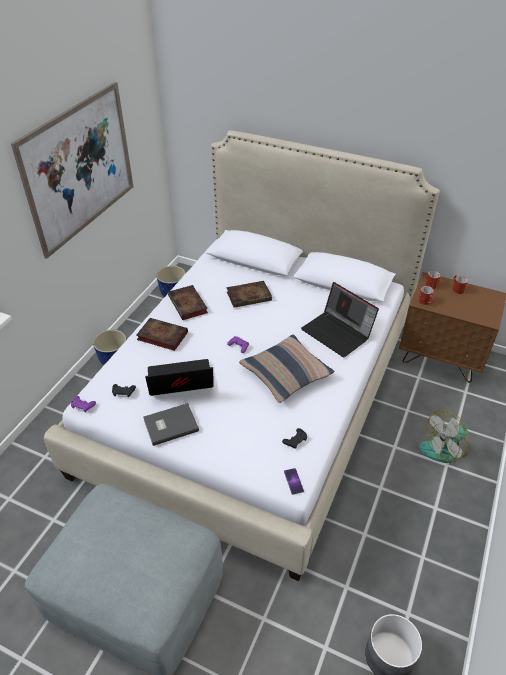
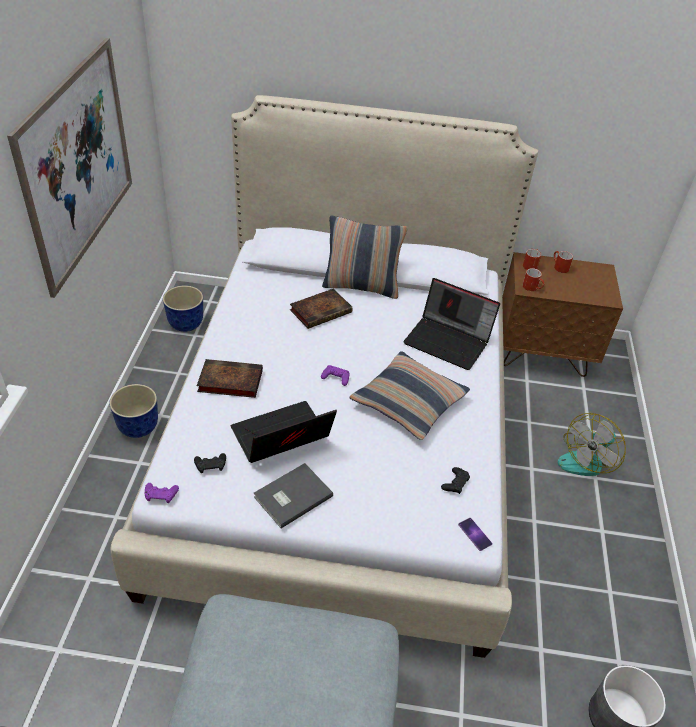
camera: 20 degrees left, 0 degrees up
book [168,285,208,320] -> none
none -> pillow [322,215,408,299]

